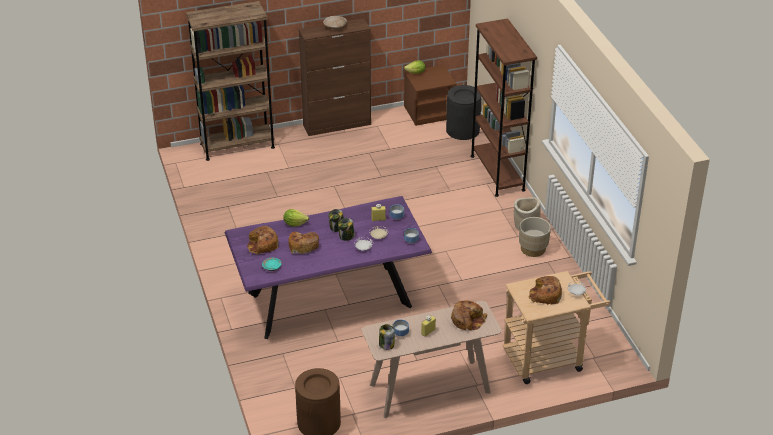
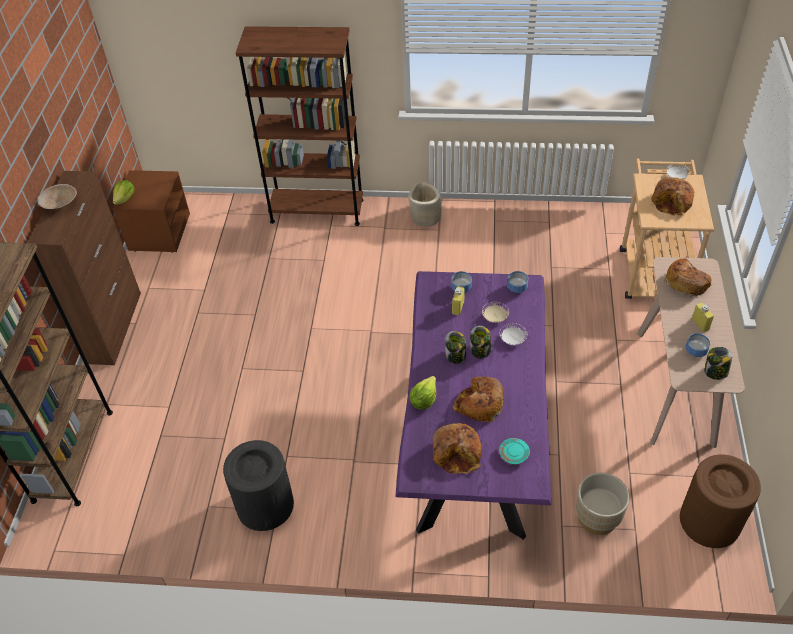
camera: 65 degrees left, 10 degrees up
black trash can [446,85,481,140] -> black trash can moved to [223,440,294,531]
beige planter [519,217,551,257] -> beige planter moved to [576,473,629,535]

